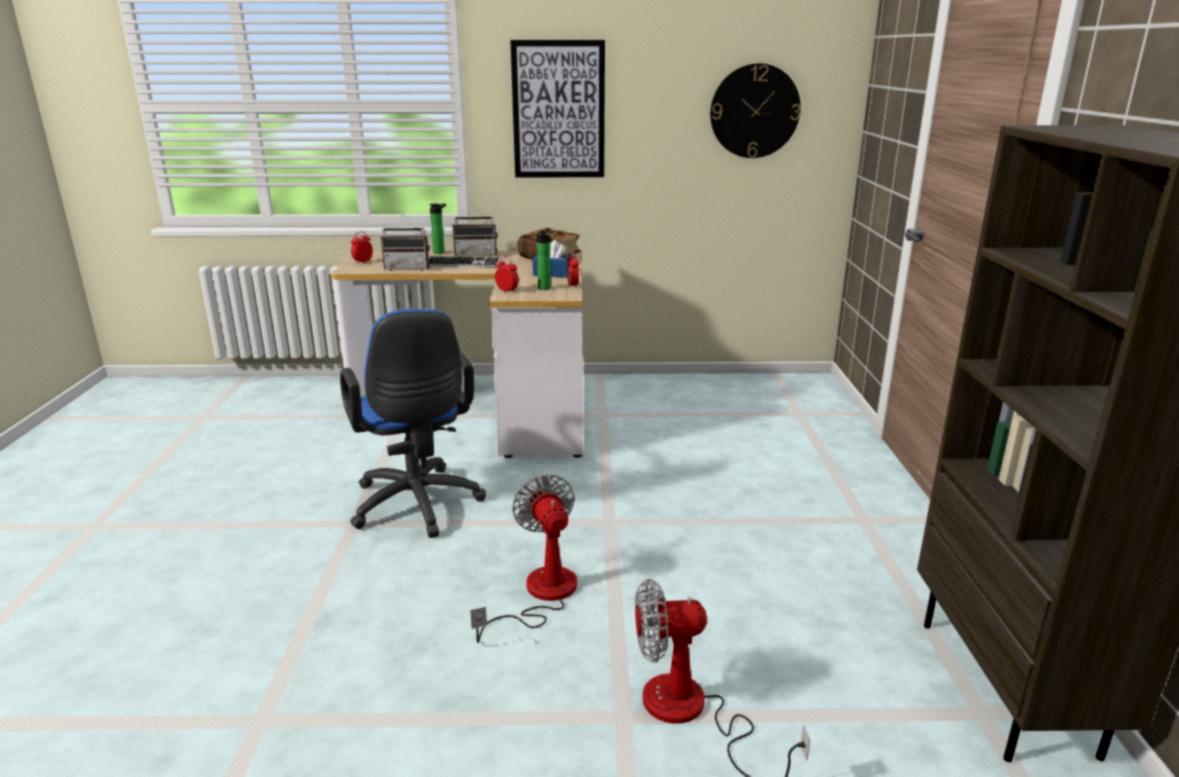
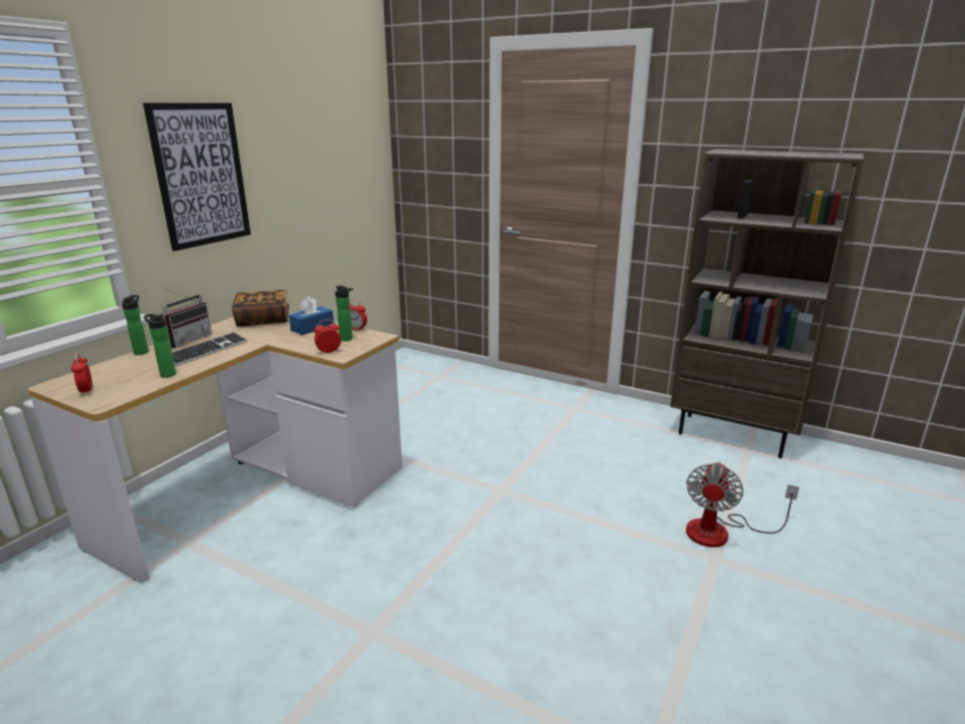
camera: 60 degrees left, 0 degrees up
blue office chair [340,309,486,538] -> none
radio [381,215,430,270] -> bottle [143,314,176,378]
fan [470,474,577,643] -> none
wall clock [710,63,801,158] -> none

